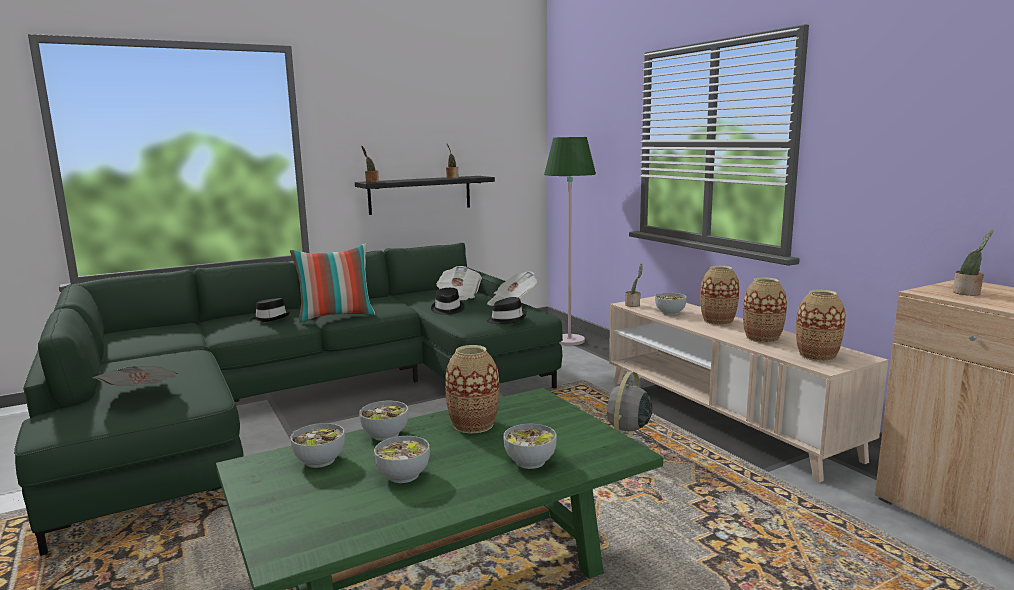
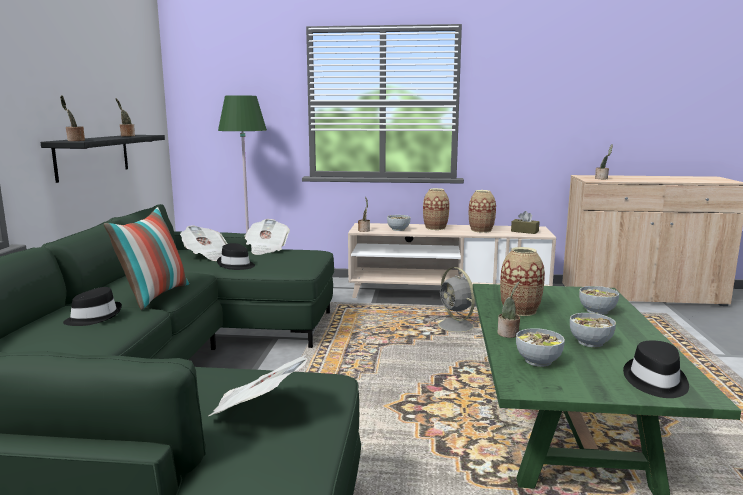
camera: 55 degrees left, 0 degrees up
bowl [359,401,408,441] -> potted plant [497,281,520,338]
black hat [487,297,527,324] -> black hat moved to [623,340,689,398]
vase [796,290,846,362] -> brown tissue box [511,211,540,234]

